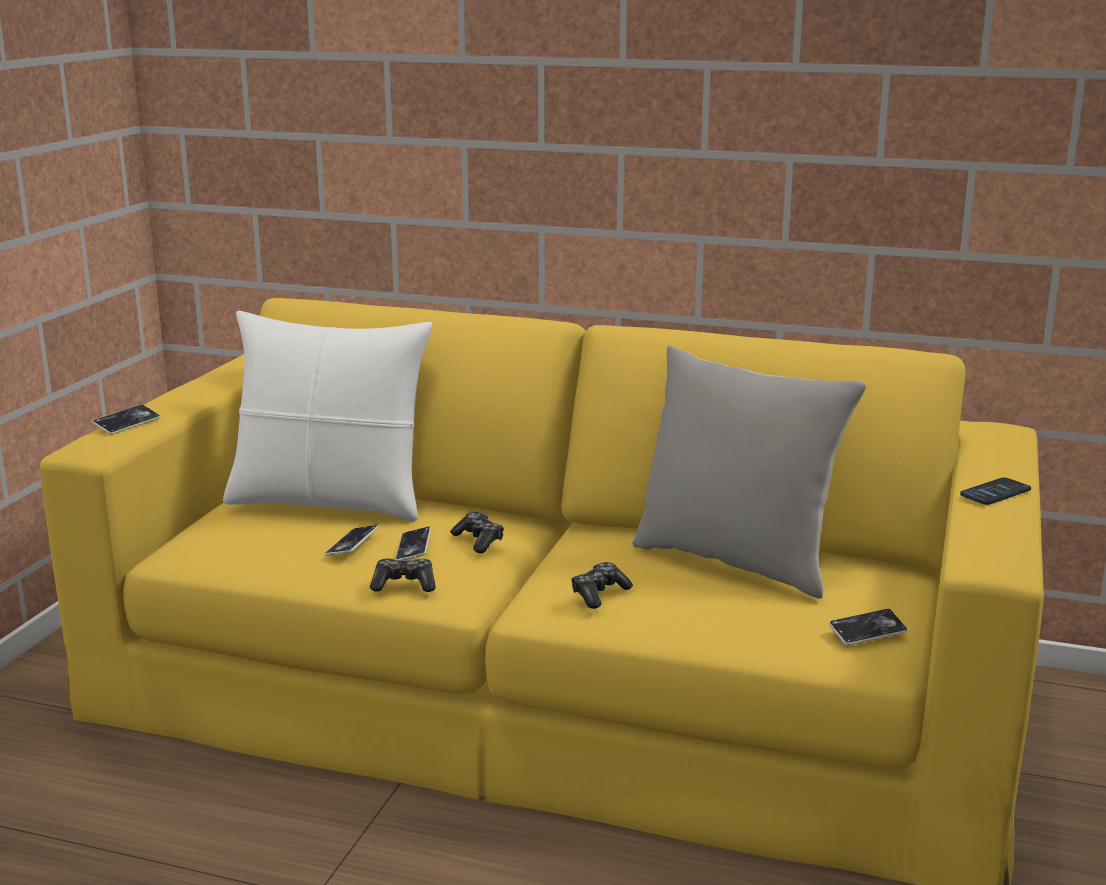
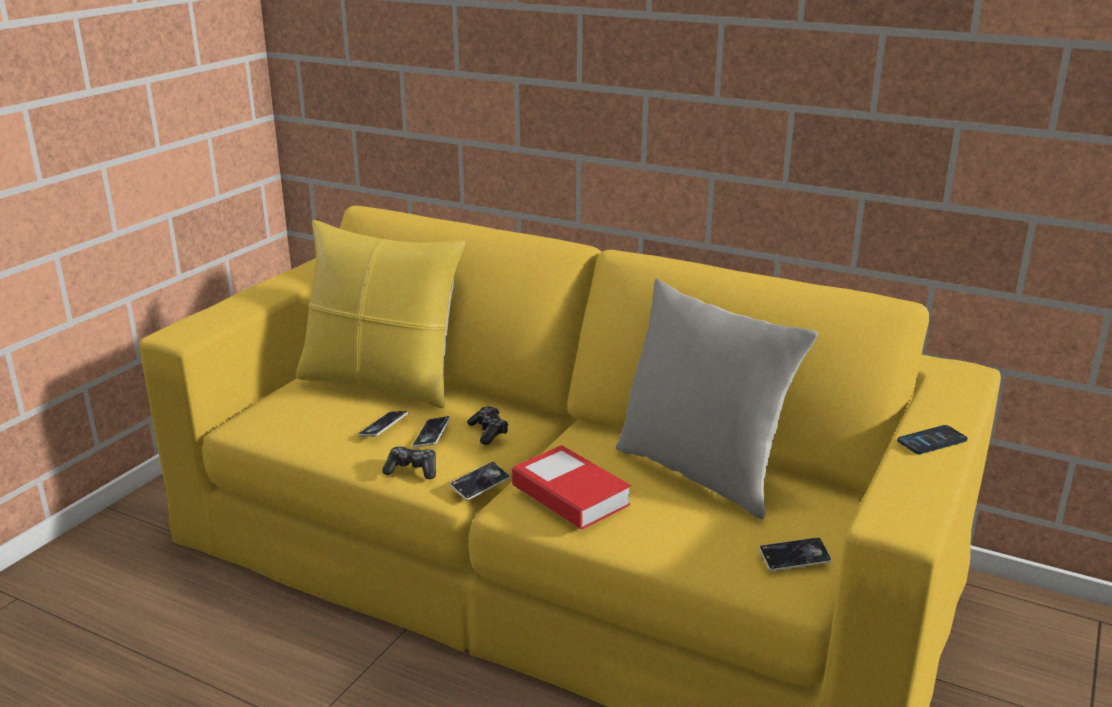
camera: 10 degrees right, 5 degrees up
phone [92,405,160,435] -> phone moved to [450,462,510,500]
white pillow [223,311,432,521] -> yellow pillow [296,220,465,408]
game controller [571,562,633,609] -> book [512,445,631,530]

